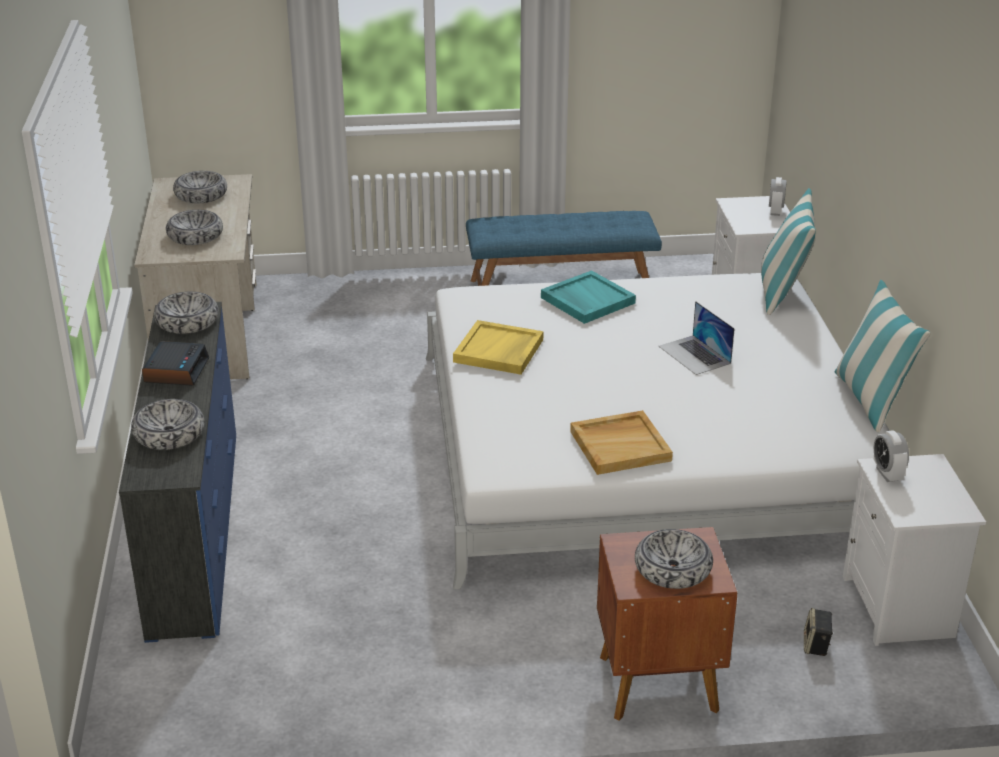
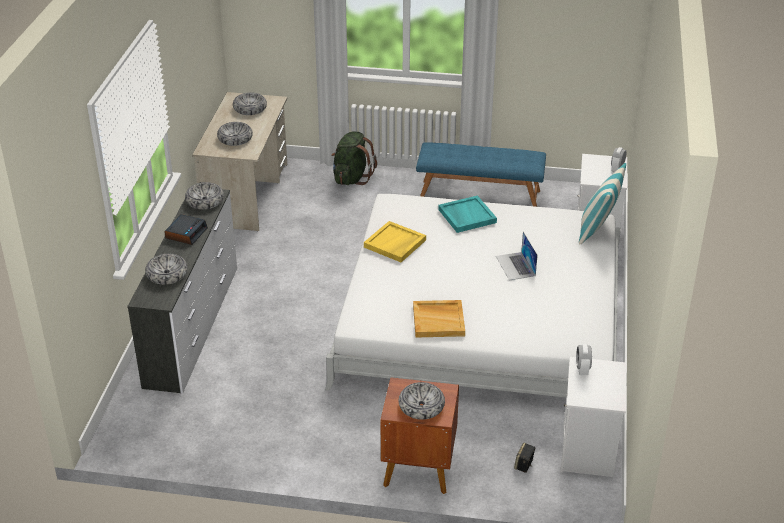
camera: 15 degrees right, 5 degrees up
blue dresser [119,302,236,643] -> white dresser [127,189,237,394]
pillow [835,280,931,432] -> none
none -> green backpack [331,131,377,185]

